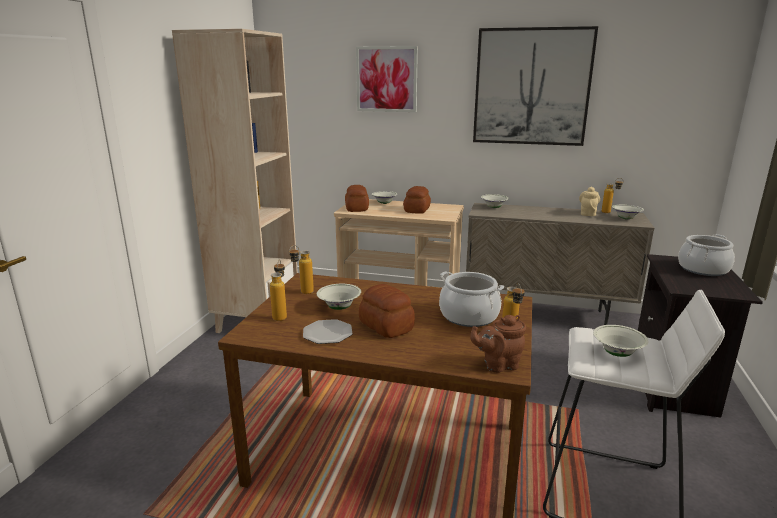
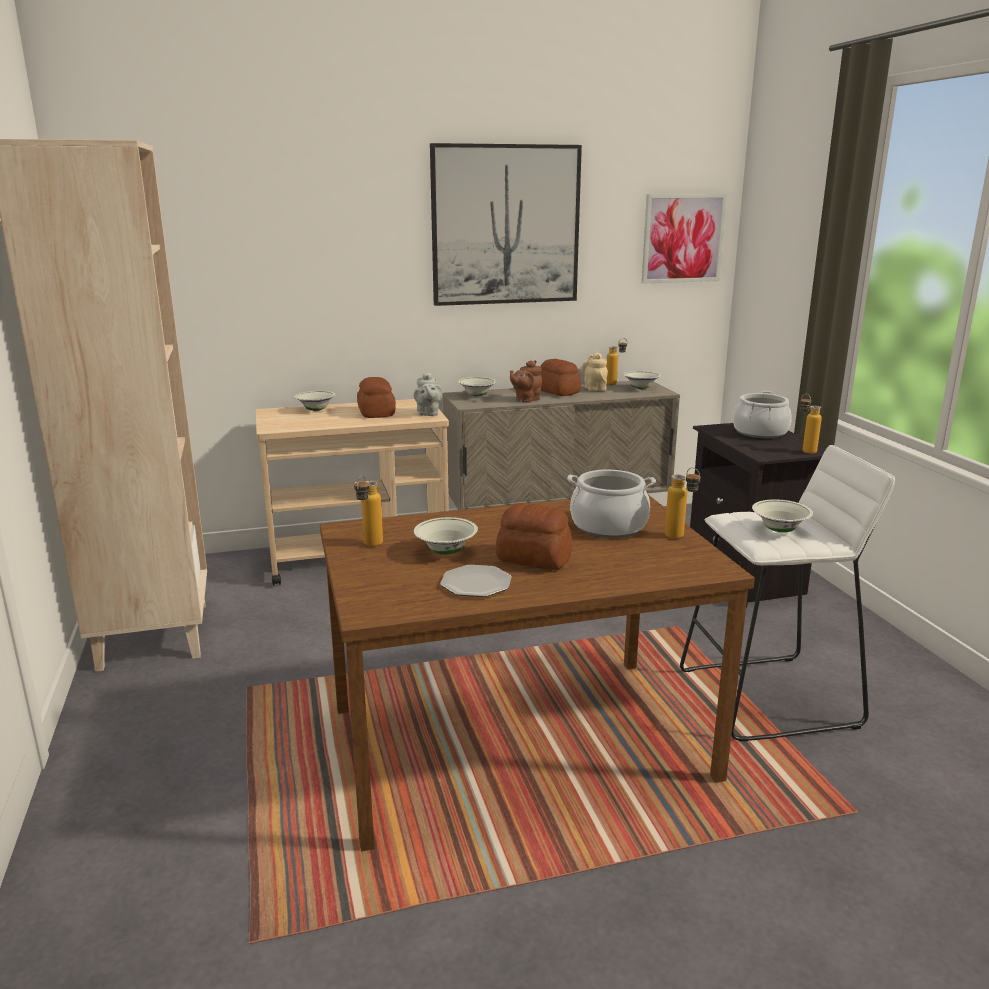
camera: 30 degrees left, 0 degrees up
bottle [270,259,287,321] -> bottle moved to [800,394,822,454]
bread [345,185,369,212] -> bread moved to [540,359,581,396]
picture [356,46,418,112] -> picture moved to [642,194,727,283]
brown teapot [470,315,526,373] -> brown teapot moved to [510,360,542,403]
none -> grey teapot [414,372,443,416]

